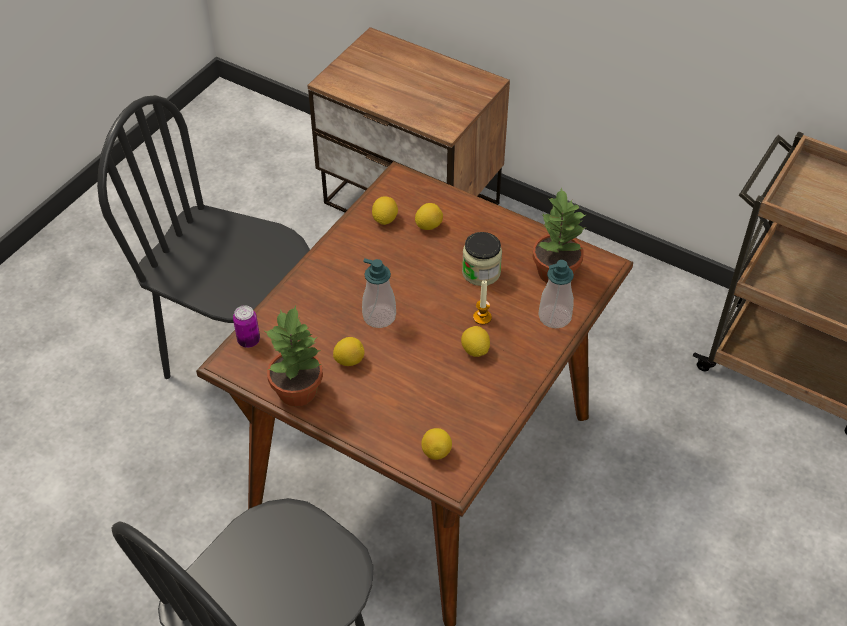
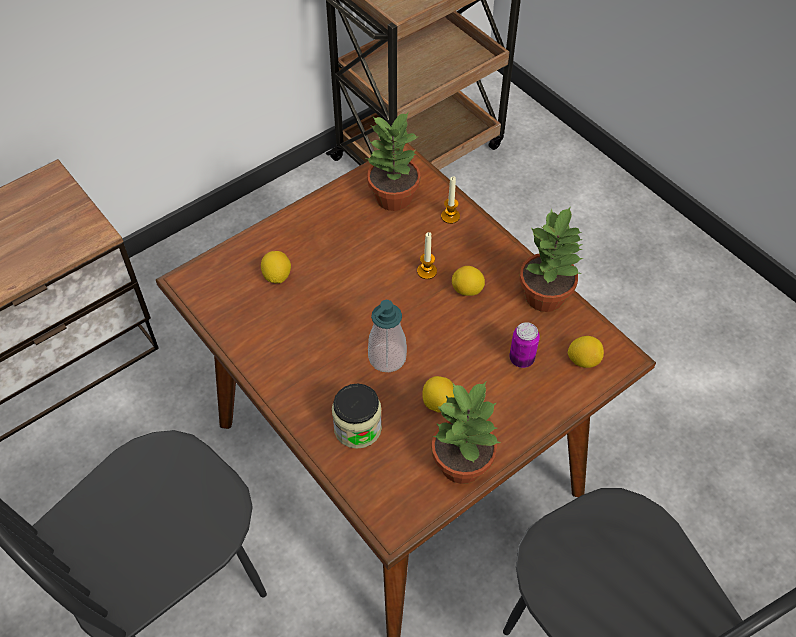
camera: 70 degrees left, 5 degrees up
can [233,305,260,348] -> can moved to [509,322,540,368]
lemon [372,196,398,225] -> none
jar [462,232,502,286] -> jar moved to [332,384,382,449]
soap dispenser [538,260,574,328] -> candle [441,176,460,224]
none -> potted plant [520,206,583,312]

